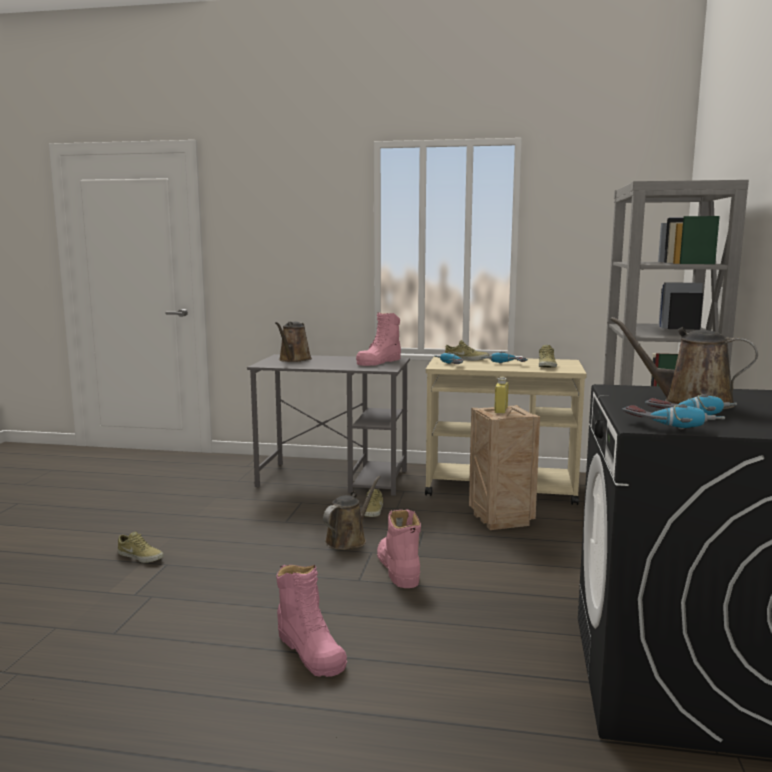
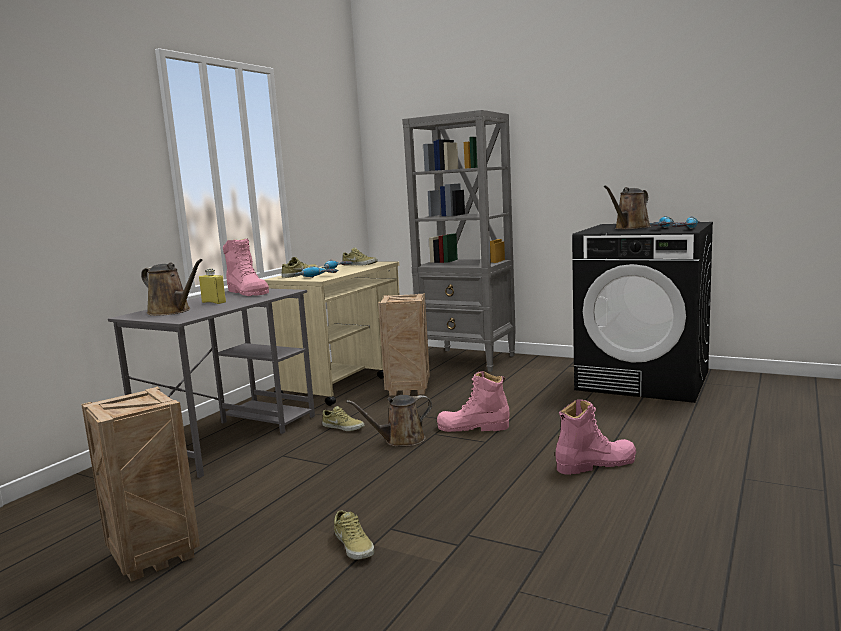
camera: 70 degrees left, 0 degrees up
beige shoe [117,532,164,563] -> beige shoe turned 105 degrees clockwise [334,511,374,560]
brown watering can [323,476,381,550] -> brown watering can turned 75 degrees counterclockwise [346,395,432,447]
yellow bottle [494,377,508,414] -> yellow bottle moved to [199,268,226,304]
none -> crate [81,387,200,582]

